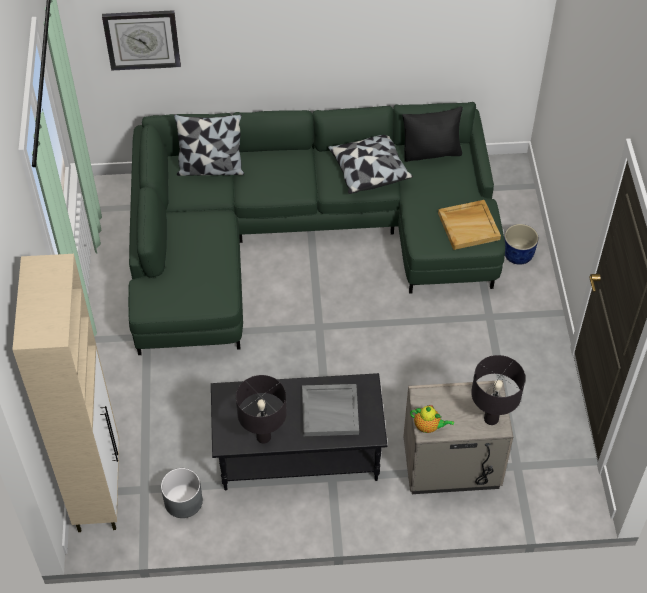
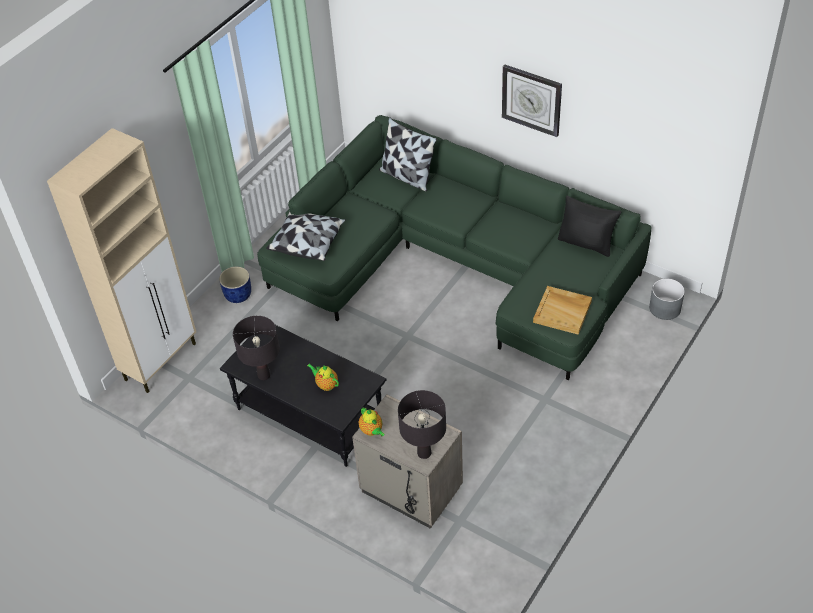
camera: 40 degrees right, 5 degrees down
wall clock [102,10,181,71] -> wall clock moved to [502,65,562,137]
grey planter [161,468,203,518] -> grey planter moved to [649,278,685,320]
grey tray [302,384,359,436] -> teapot [307,364,339,391]
pillow [328,135,413,194] -> pillow moved to [266,211,346,261]
blue planter [504,224,538,265] -> blue planter moved to [219,266,251,303]

